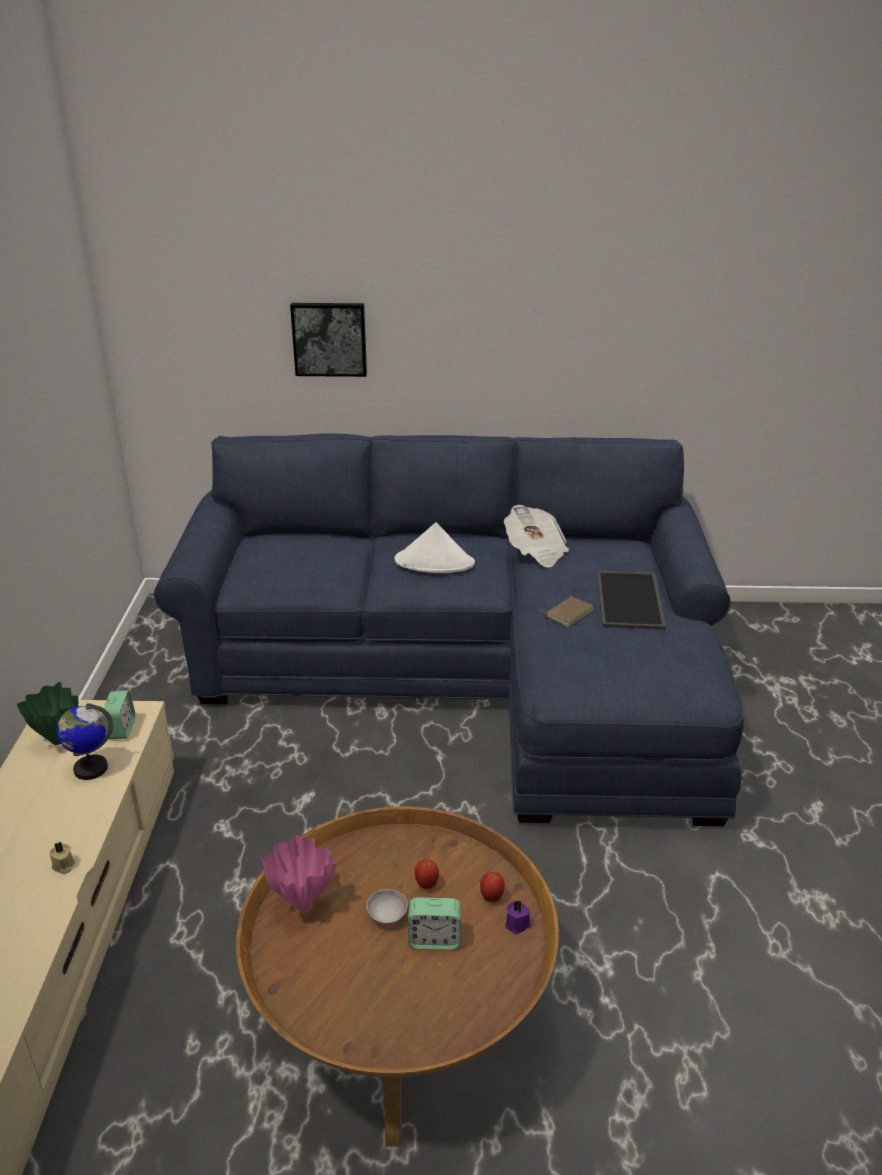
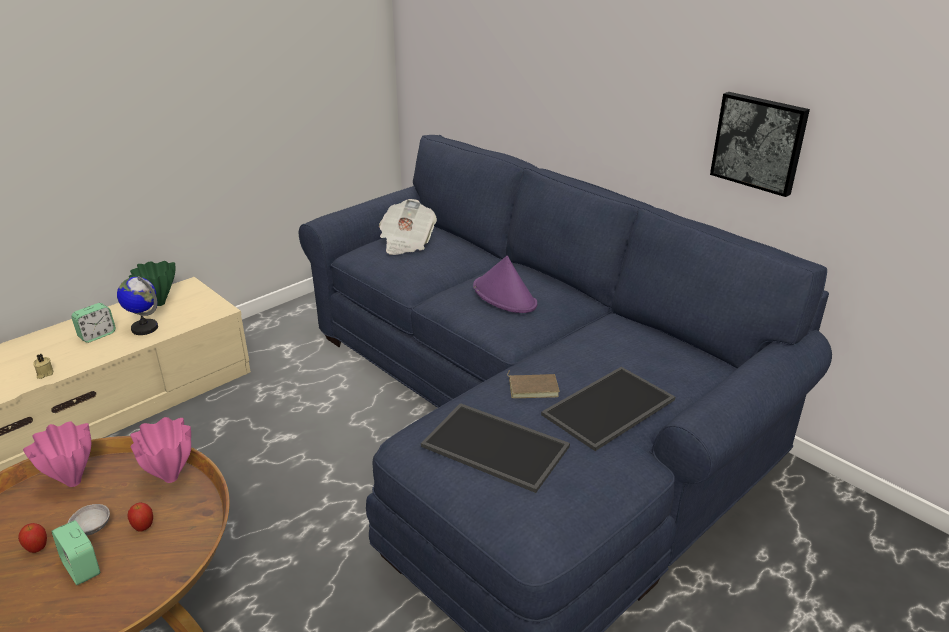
camera: 45 degrees right, 0 degrees up
alarm clock [102,690,135,739] -> alarm clock moved to [71,303,116,343]
picture [290,303,367,377] -> picture moved to [710,92,810,197]
white hat [395,522,475,573] -> purple hat [473,256,537,313]
apple [480,872,505,902] -> apple moved to [18,523,47,553]
newspaper [504,505,569,568] -> newspaper moved to [379,199,437,255]
purple candle [505,901,531,934] -> none
none -> pink vase [130,417,191,483]
none -> tray [421,403,570,493]

